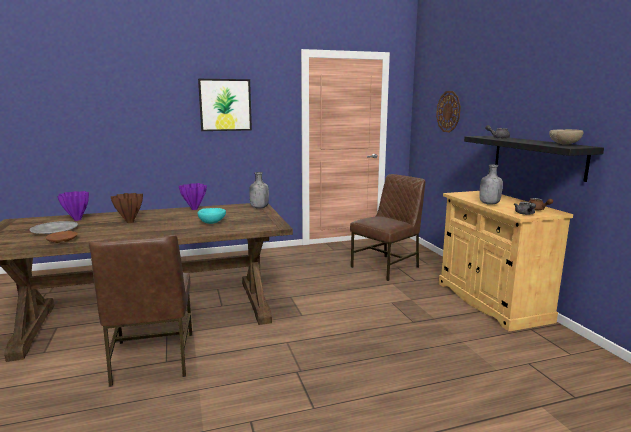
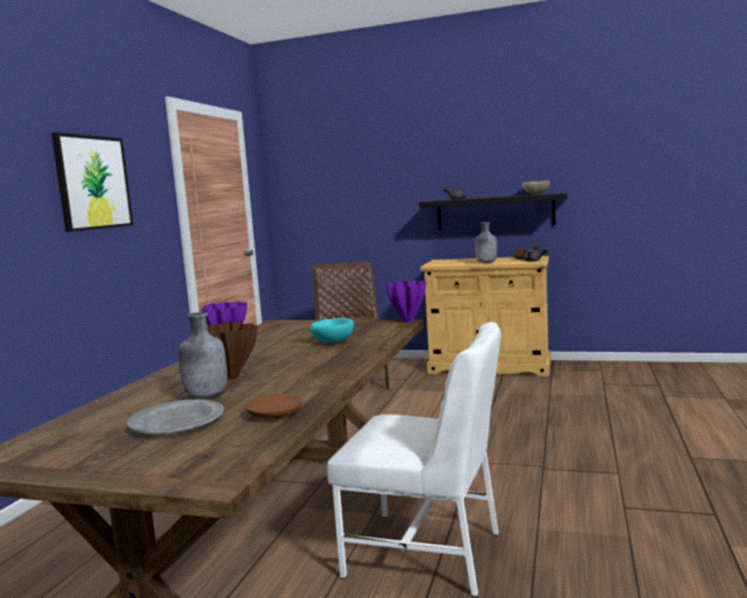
camera: 55 degrees left, 5 degrees down
purple vase [57,191,89,221] -> purple vase moved to [386,281,426,322]
brown chair [89,235,192,387] -> white chair [327,322,501,597]
grey bottle [249,172,269,209] -> grey bottle moved to [178,312,227,399]
wall clock [436,91,461,132] -> none

